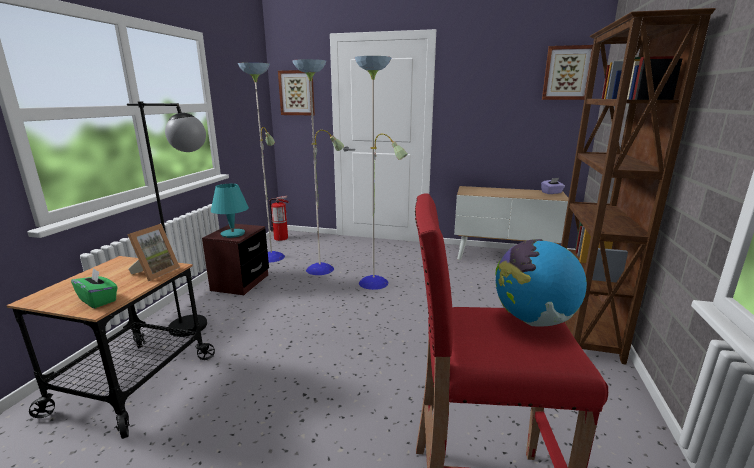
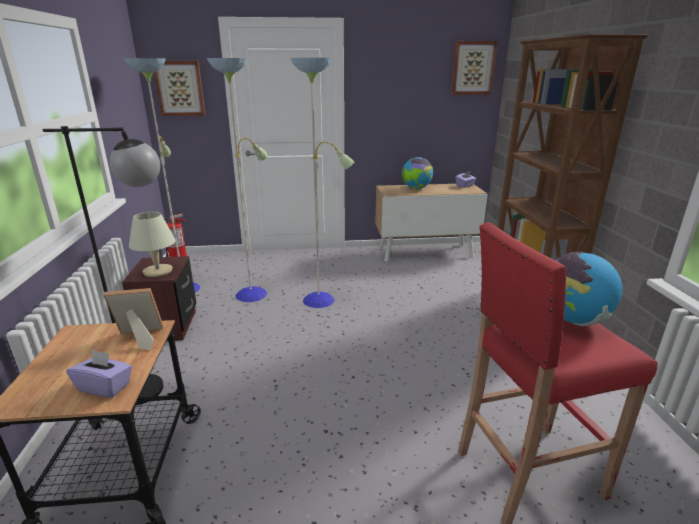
camera: 20 degrees left, 5 degrees up
green tissue box [71,268,118,308] -> purple tissue box [67,350,132,398]
picture frame [127,224,180,281] -> picture frame turned 105 degrees counterclockwise [103,288,164,350]
turquoise table lamp [211,184,249,238] -> beige table lamp [129,212,176,277]
none -> globe [401,157,433,189]

